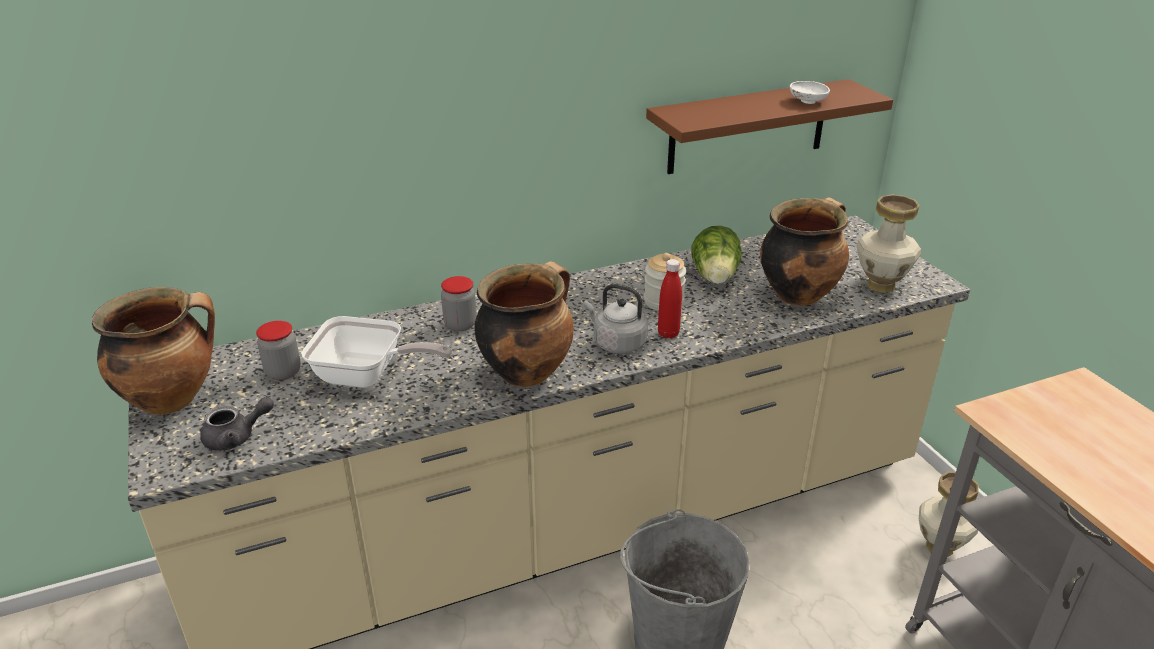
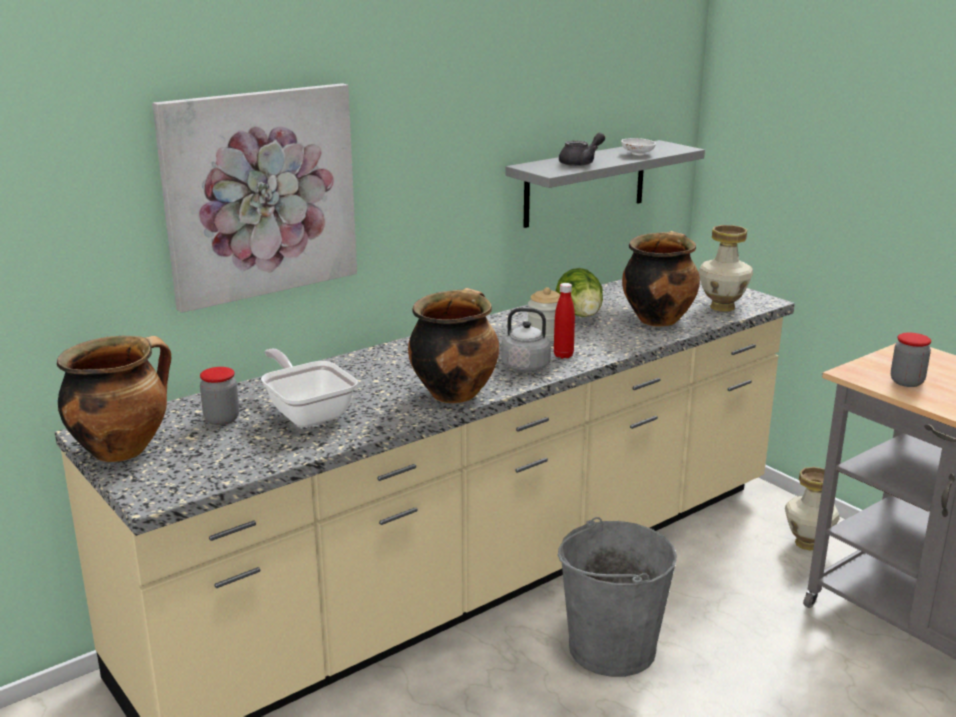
camera: 15 degrees left, 10 degrees down
grey teapot [200,397,274,451] -> grey teapot moved to [559,132,605,166]
frying pan [301,316,452,388] -> frying pan turned 120 degrees counterclockwise [261,349,358,427]
jar [441,276,477,331] -> jar moved to [891,333,931,387]
brown shelf [646,79,893,174] -> grey shelf [505,140,705,228]
none -> picture [152,83,357,313]

